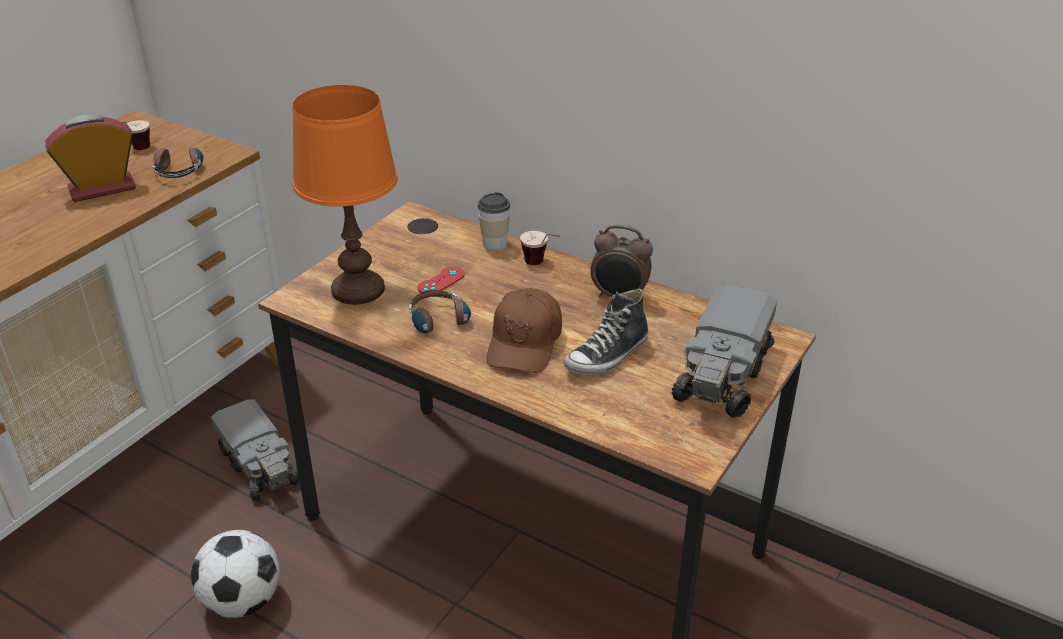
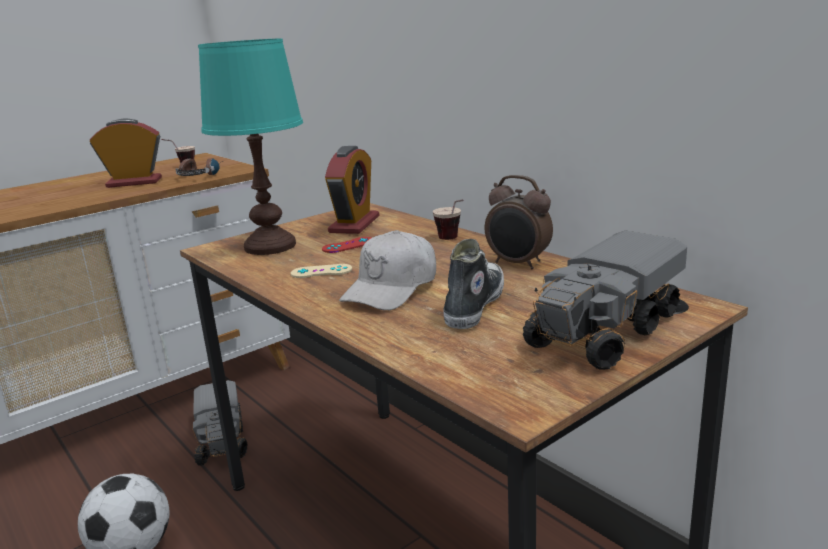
camera: 20 degrees right, 15 degrees down
orange table lamp [292,85,398,305] -> turquoise table lamp [198,38,303,255]
headphones [409,290,471,343] -> beige game controller [291,264,352,278]
cup [478,192,510,251] -> none
brown cap [486,288,562,373] -> white cap [339,230,436,310]
shoe [564,289,648,375] -> shoe turned 135 degrees clockwise [443,239,504,329]
none -> alarm clock [325,146,379,234]

